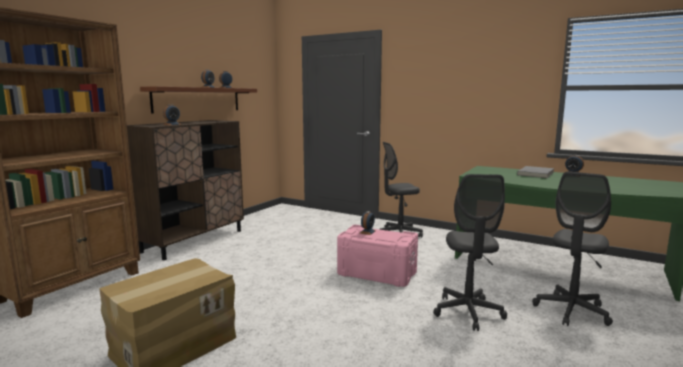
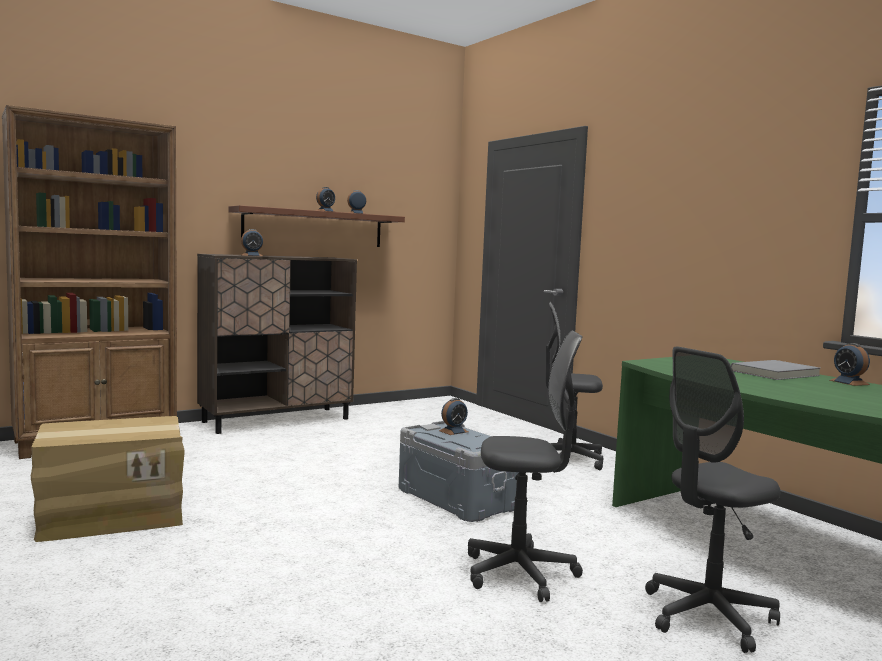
camera: 25 degrees right, 5 degrees down
pink storage box [337,225,418,287] -> grey storage box [399,421,519,522]
grey office chair [433,174,507,331] -> grey office chair turned 120 degrees counterclockwise [468,331,583,602]

